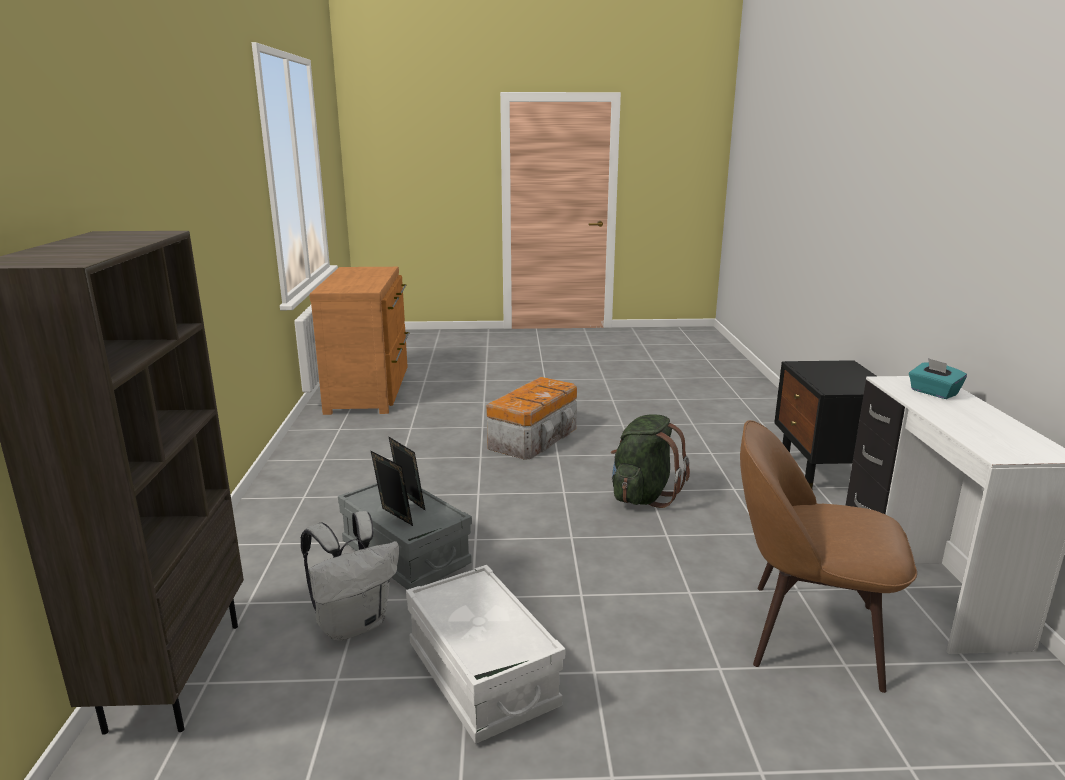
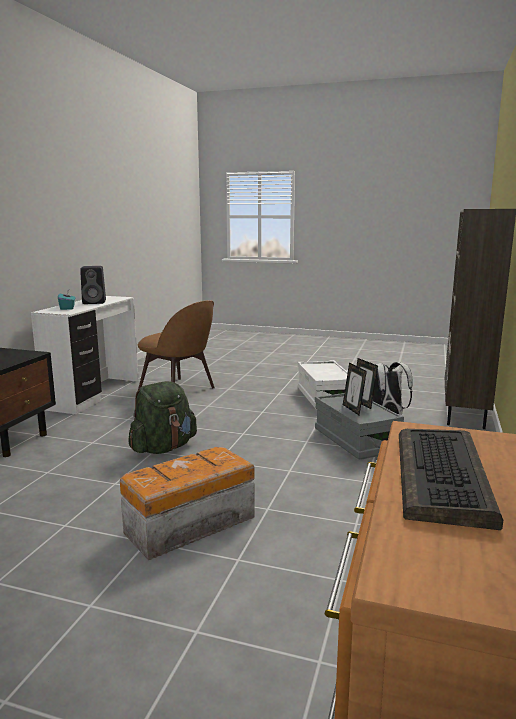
camera: 160 degrees left, 5 degrees down
none -> black speaker [80,266,106,304]
none -> keyboard [399,429,503,530]

